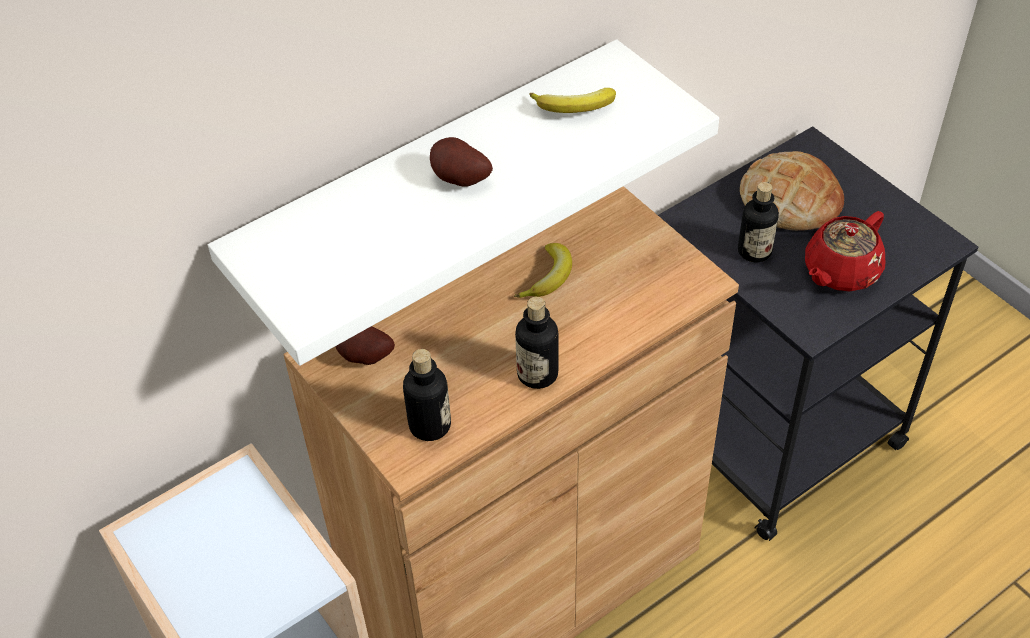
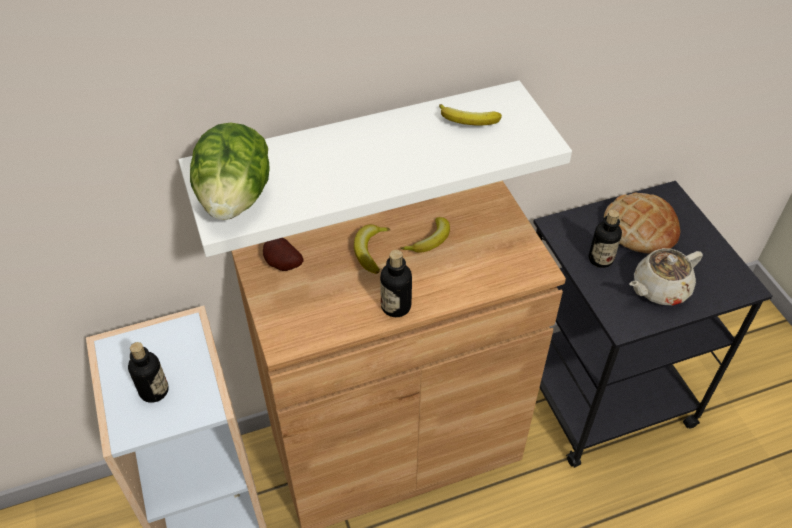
camera: 15 degrees right, 0 degrees up
bottle [403,349,451,441] -> bottle moved to [128,342,169,403]
potato [430,137,493,187] -> none
red teapot [805,211,885,291] -> beige teapot [630,248,703,305]
none -> lettuce [190,122,269,220]
none -> banana [354,224,390,274]

